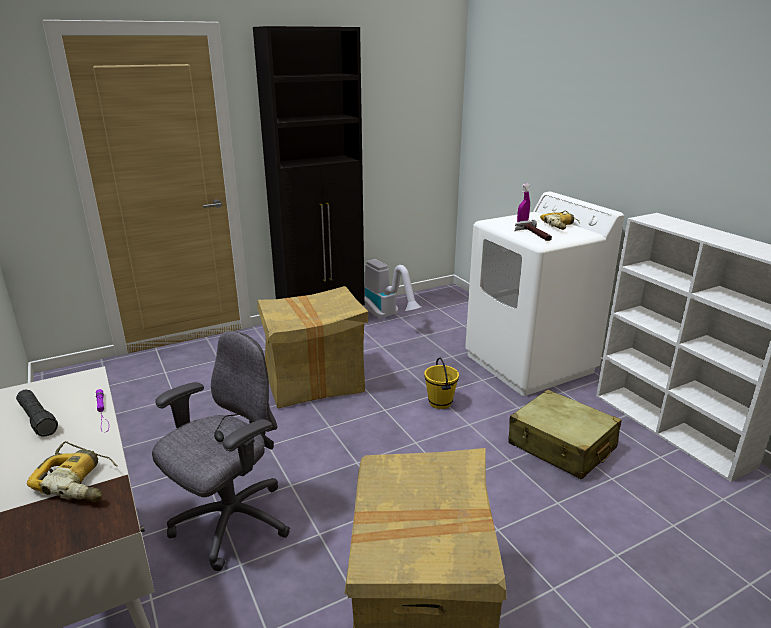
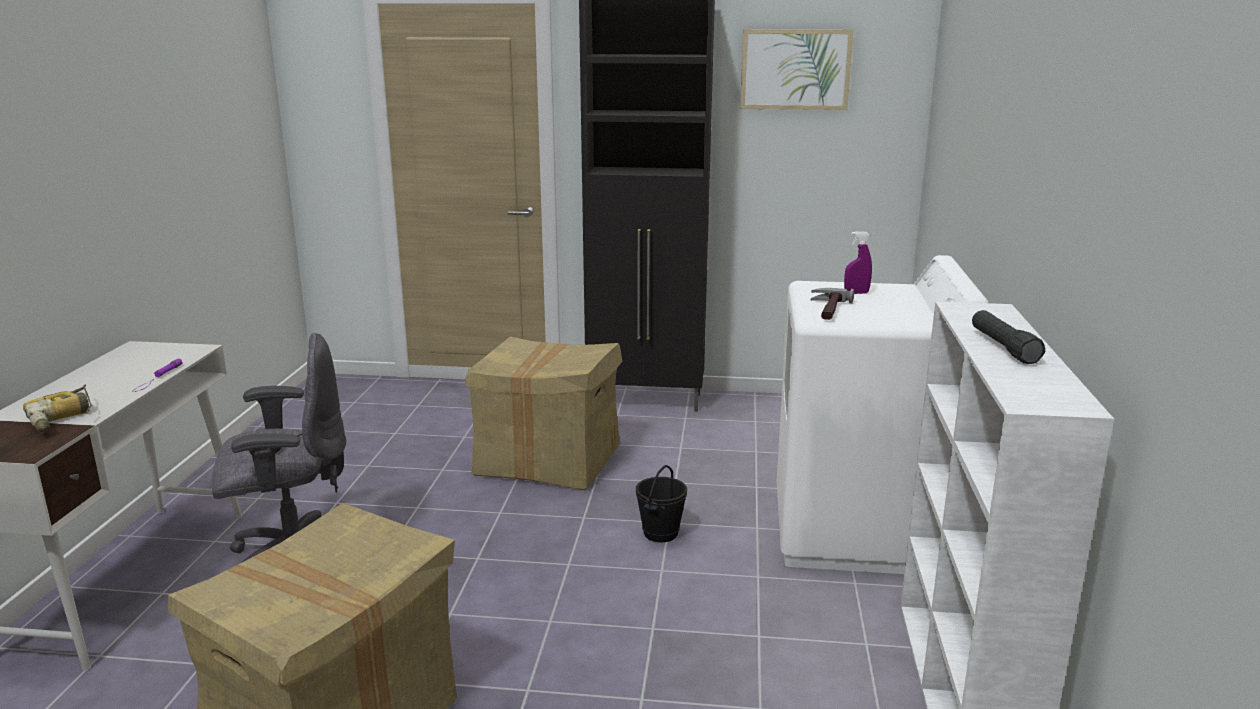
camera: 35 degrees right, 5 degrees down
black flashlight [16,389,58,437] -> black flashlight moved to [972,310,1045,364]
vacuum cleaner [363,259,422,319] -> none
yellow bucket [424,358,459,409] -> black bucket [636,465,687,542]
beige suitcase [508,389,622,480] -> none
power drill [540,210,580,230] -> none
none -> picture [740,29,854,110]

